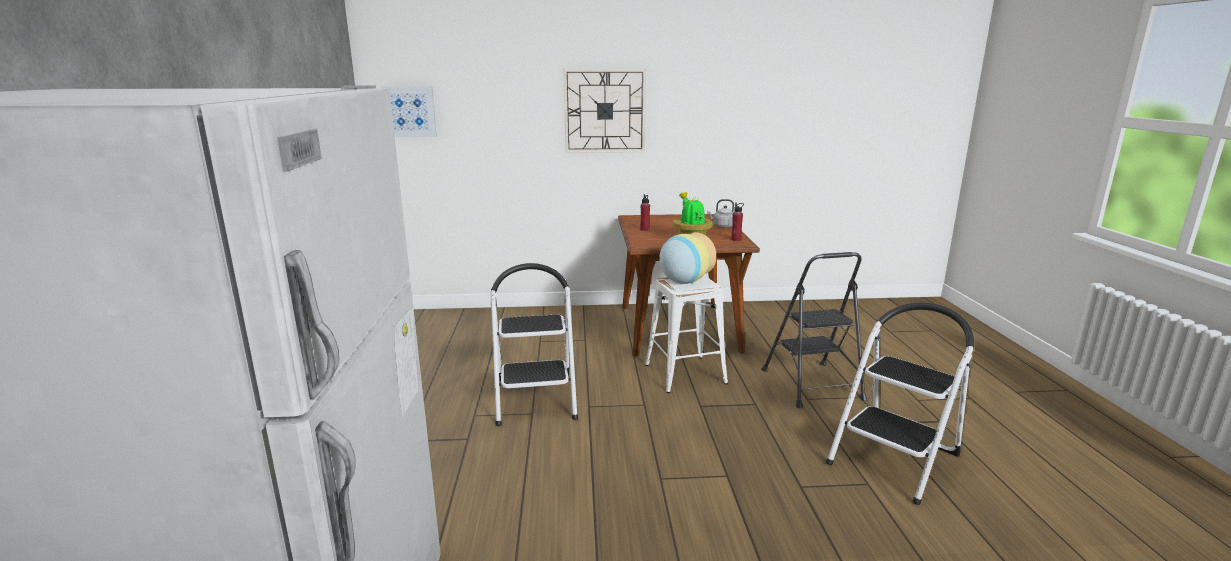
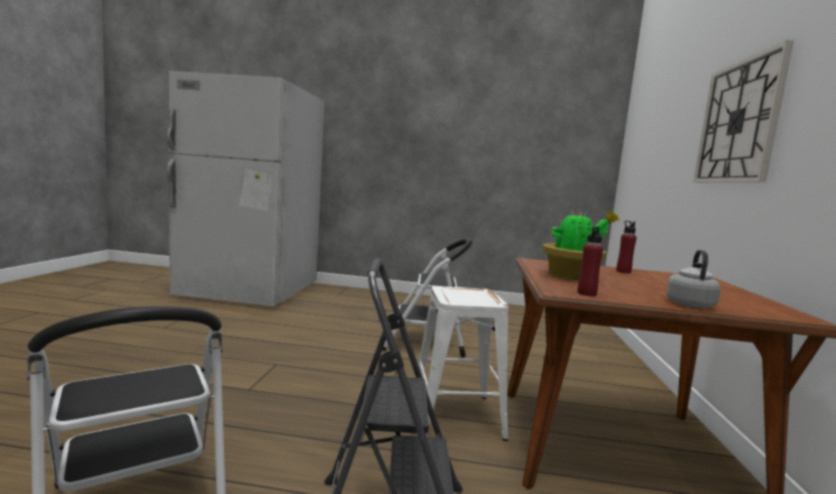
camera: 100 degrees right, 10 degrees down
picture [381,86,437,137] -> none
vase [659,232,716,284] -> none

